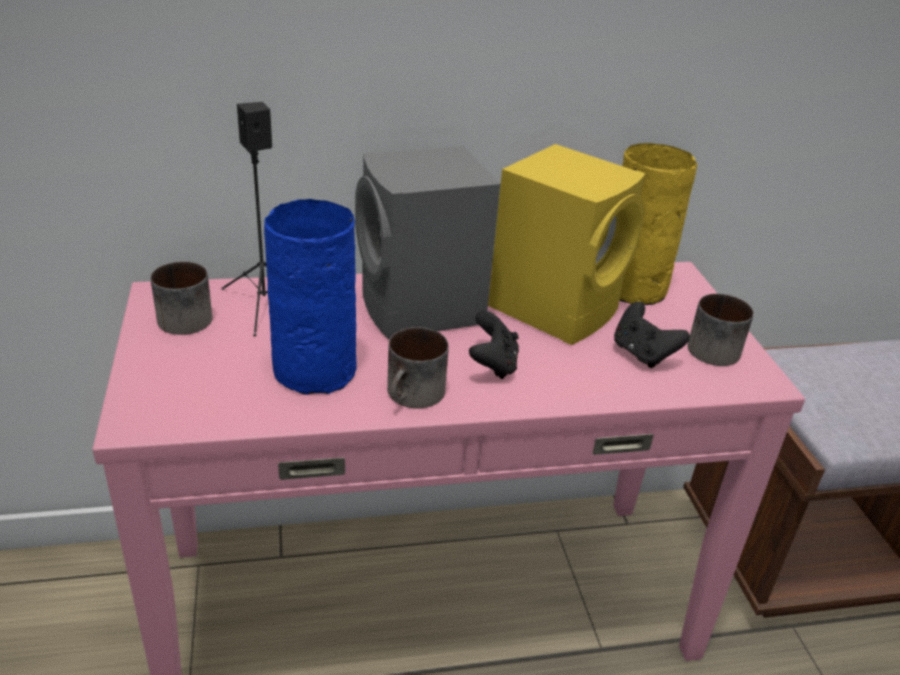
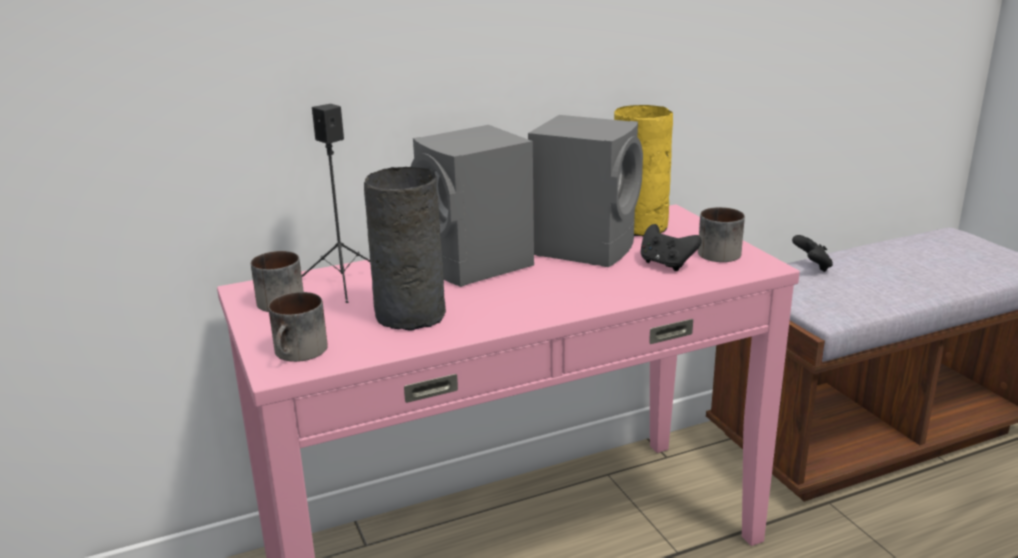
camera: 10 degrees left, 10 degrees down
blue vase [264,199,357,395] -> grey vase [364,167,446,331]
mug [387,327,449,408] -> mug moved to [268,292,328,362]
black game controller [469,311,519,379] -> black game controller moved to [792,235,833,272]
yellow speaker [488,144,646,345] -> grey speaker [528,115,643,267]

